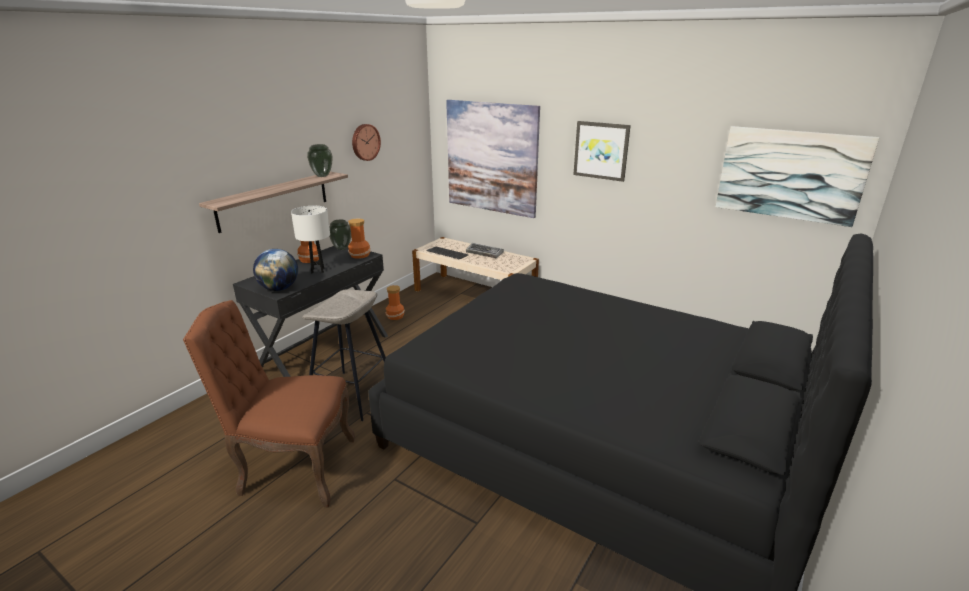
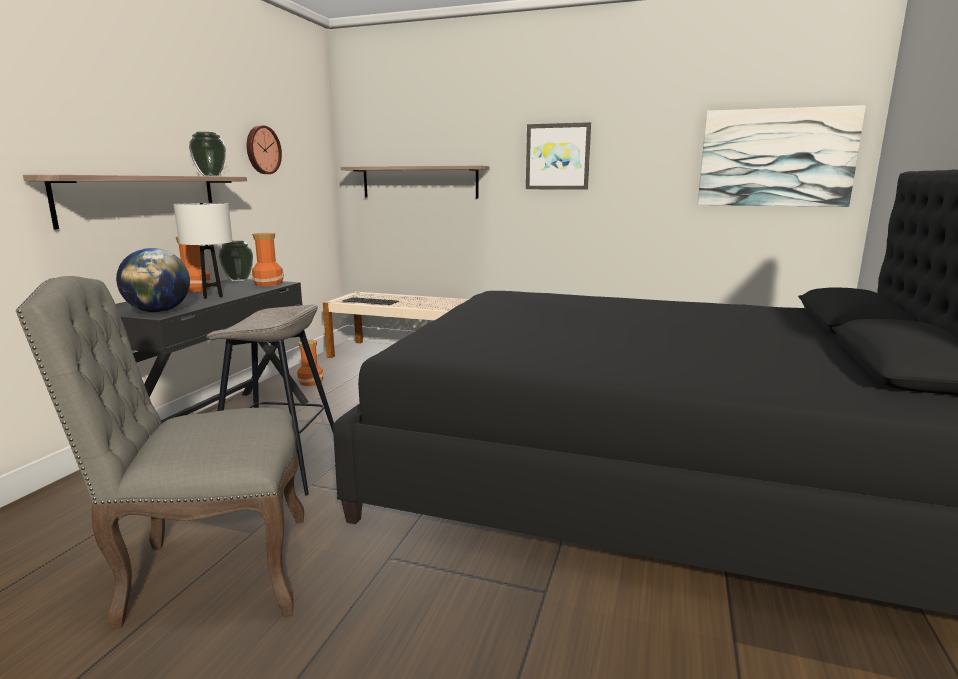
camera: 15 degrees left, 10 degrees down
brown chair [183,300,355,507] -> grey chair [16,276,304,629]
picture [446,100,540,218] -> shelf [341,166,490,199]
keyboard [466,243,504,258] -> none

